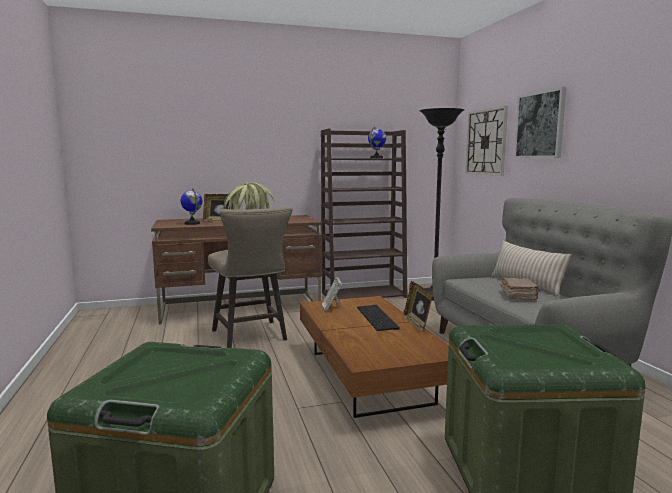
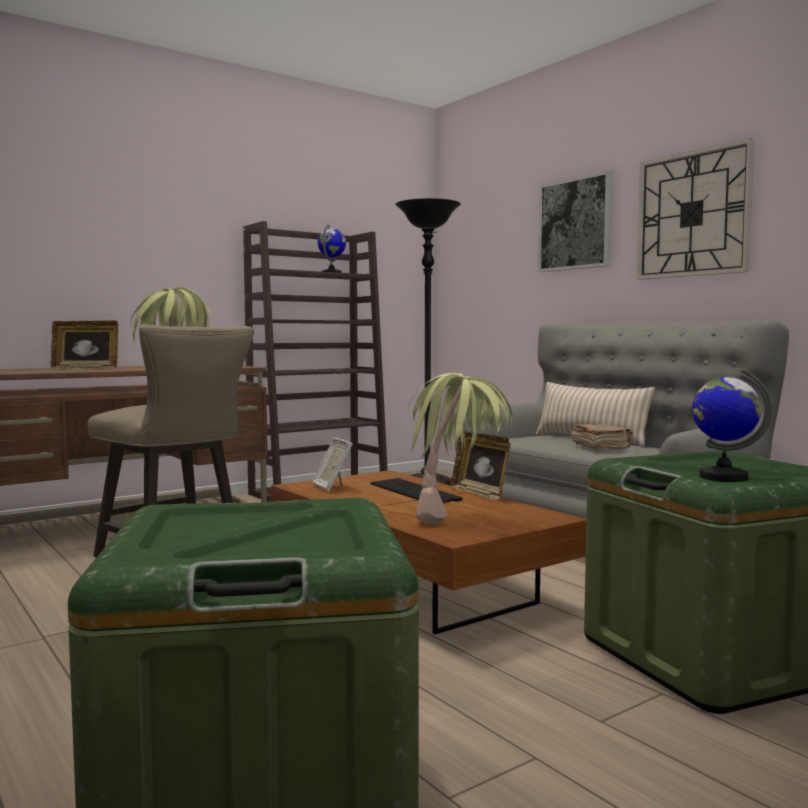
camera: 20 degrees left, 5 degrees down
globe [181,188,202,225] -> globe moved to [692,369,772,482]
wall clock [465,106,508,176] -> wall clock moved to [637,138,754,280]
none -> potted plant [408,373,513,525]

